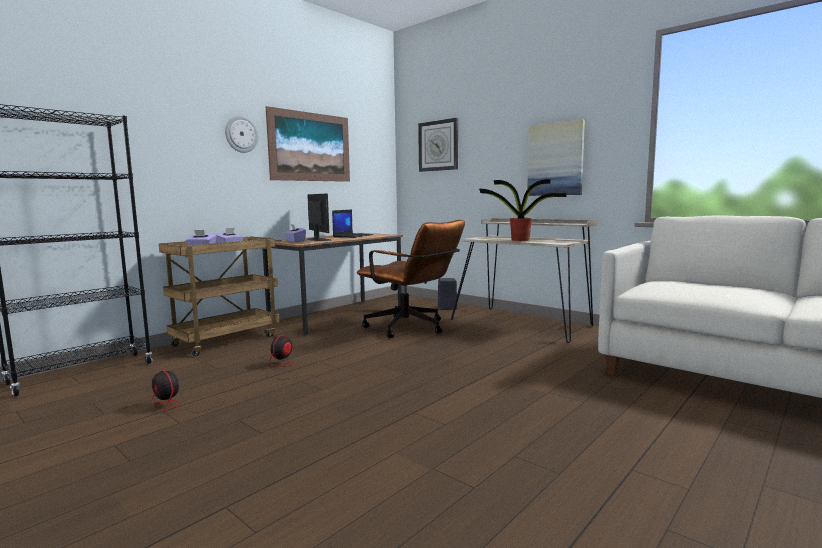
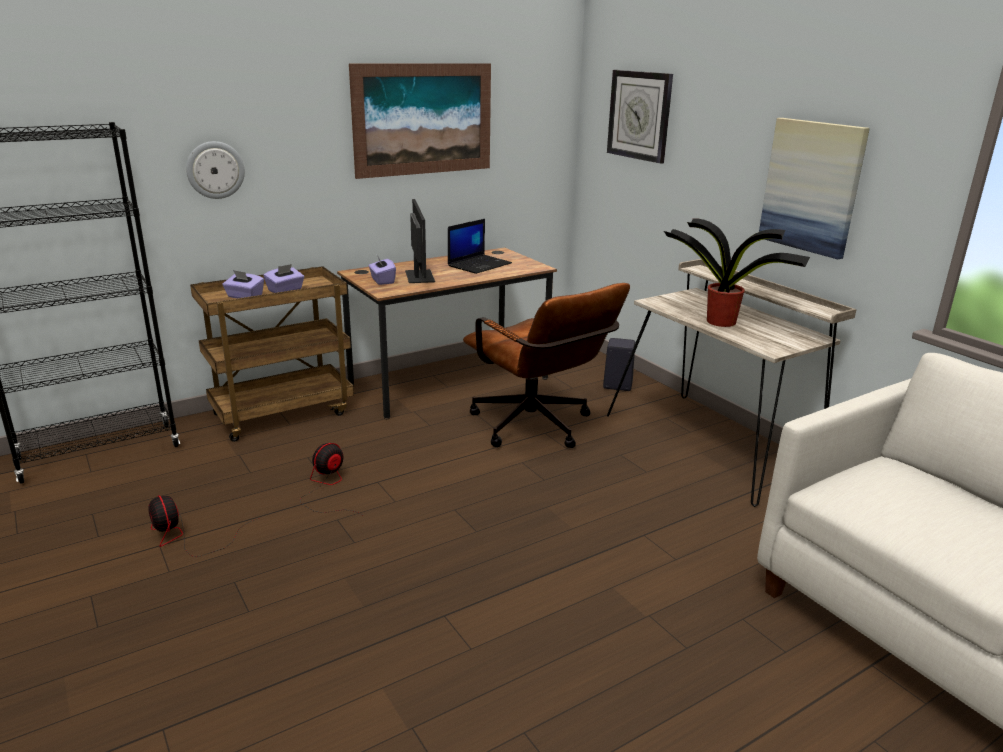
camera: 15 degrees right, 15 degrees up
wall clock [225,115,258,153] -> wall clock moved to [186,141,245,199]

